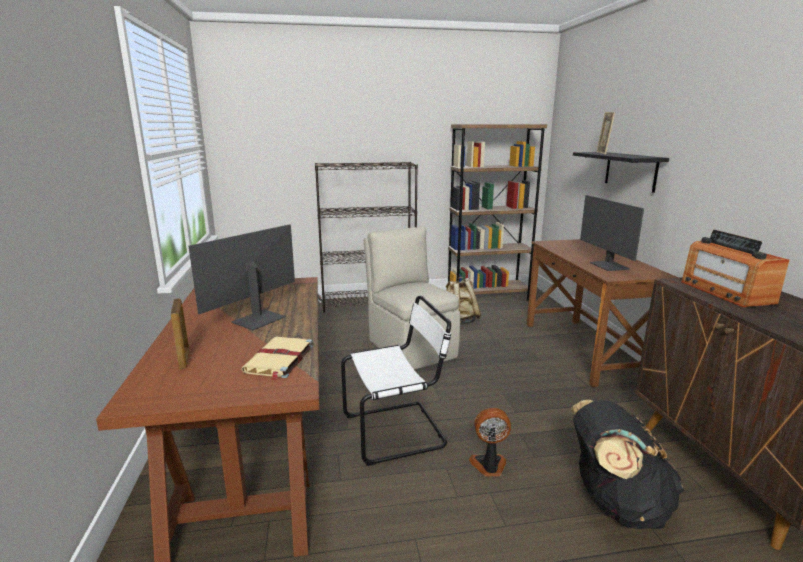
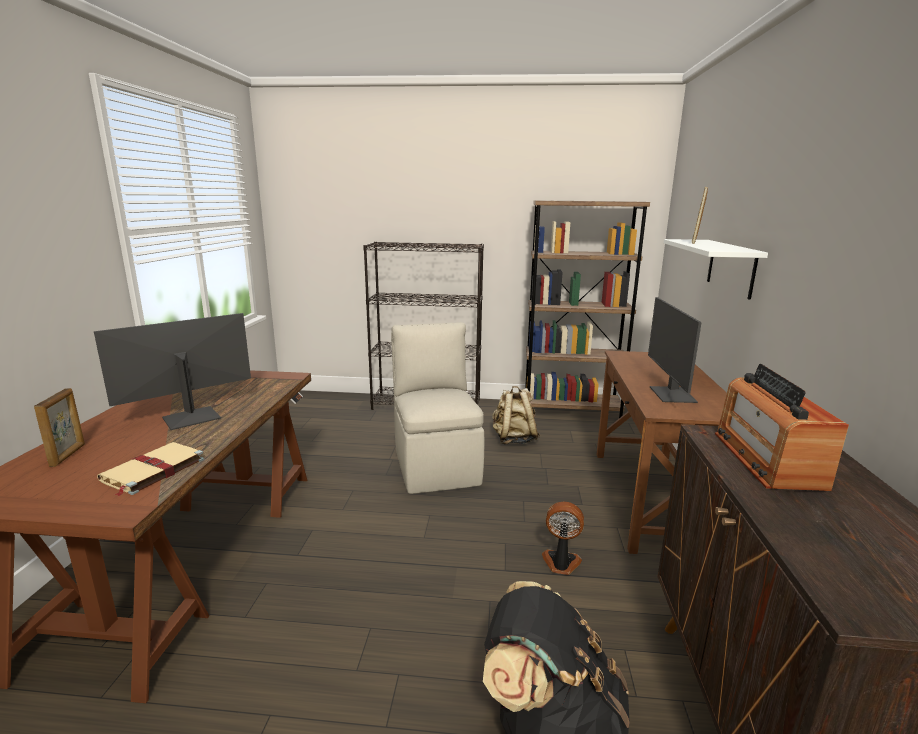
camera: 15 degrees right, 0 degrees up
white chair [341,296,451,466] -> none
fan [469,408,511,476] -> fan moved to [542,502,584,575]
black shelf [573,152,669,193] -> white shelf [664,239,768,300]

